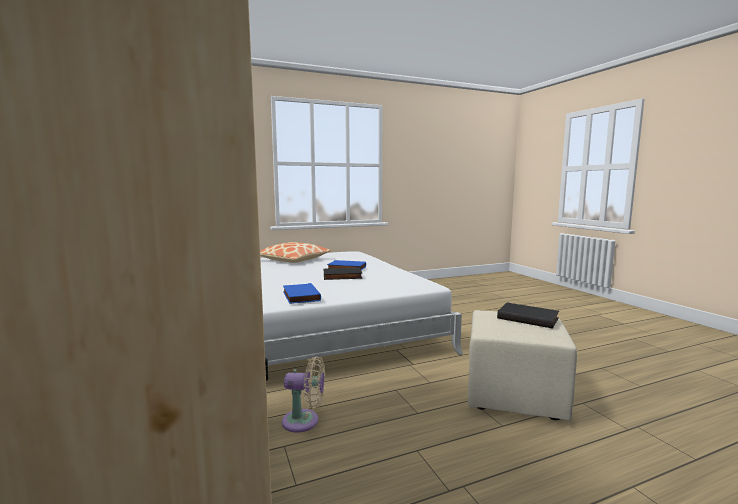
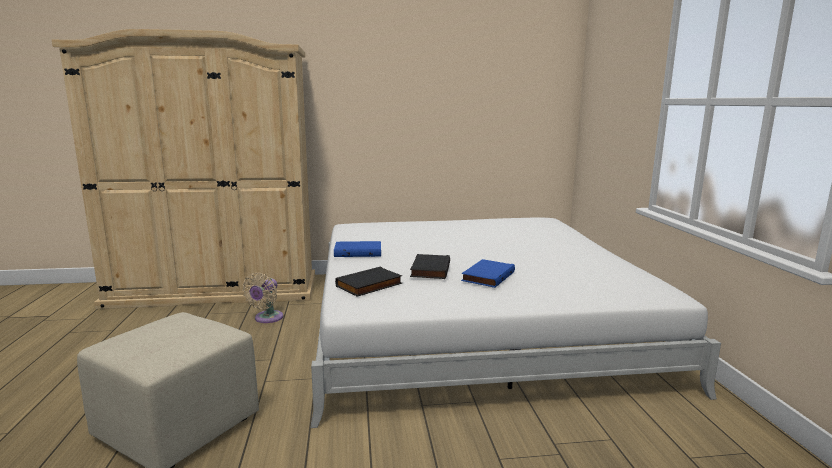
camera: 105 degrees right, 5 degrees up
pillow [260,242,331,263] -> none
black book [497,303,559,329] -> black book moved to [335,267,402,297]

